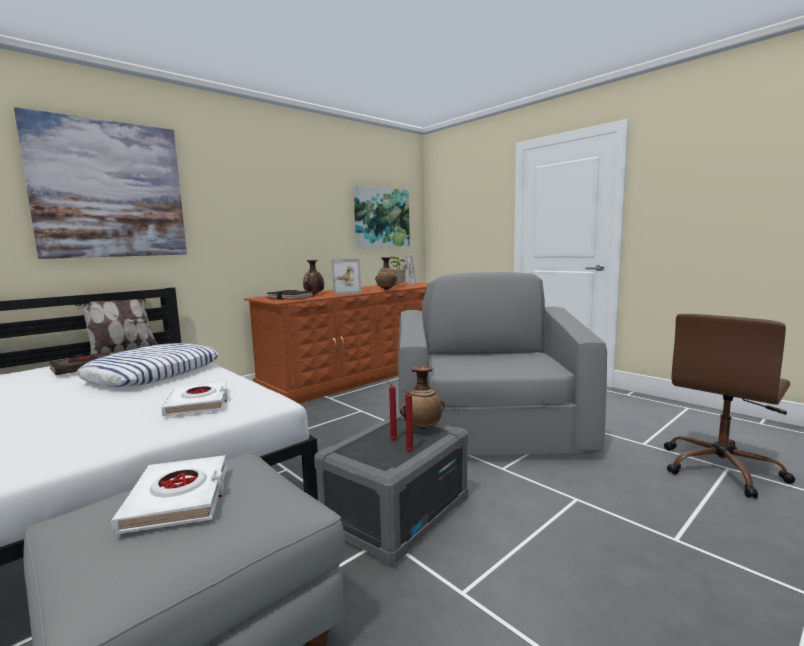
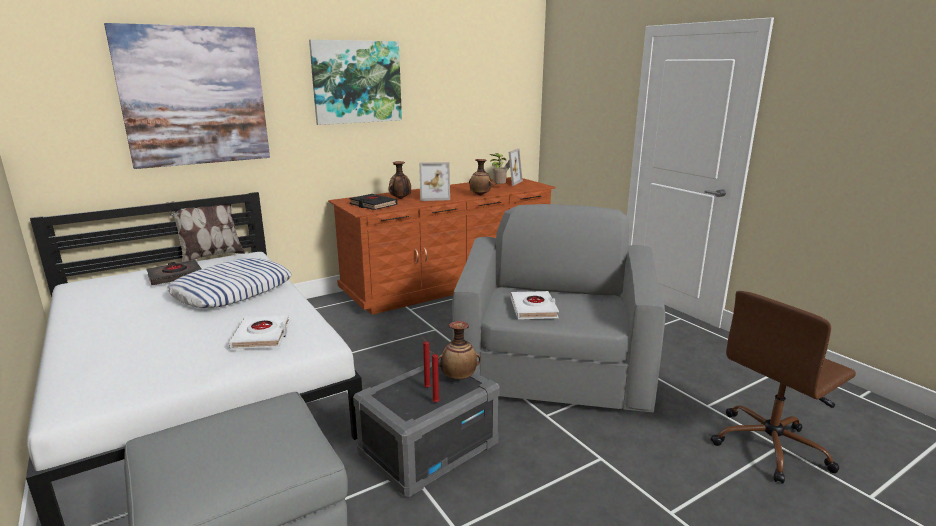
camera: 10 degrees right, 10 degrees up
white book [111,455,227,534] -> white book moved to [510,291,559,319]
picture [353,185,410,249] -> picture moved to [309,39,402,125]

